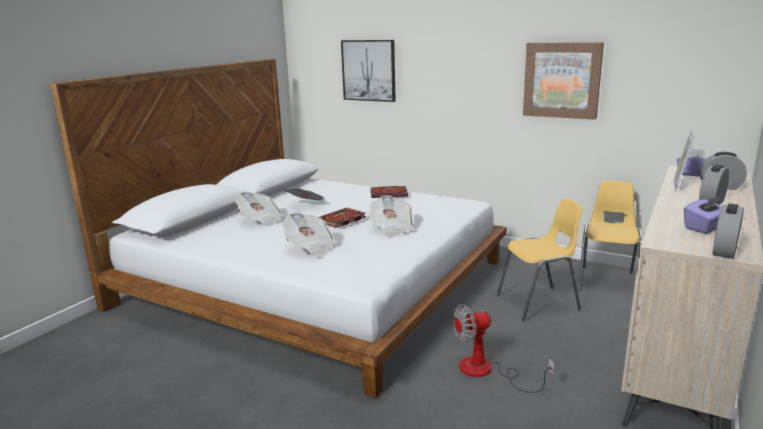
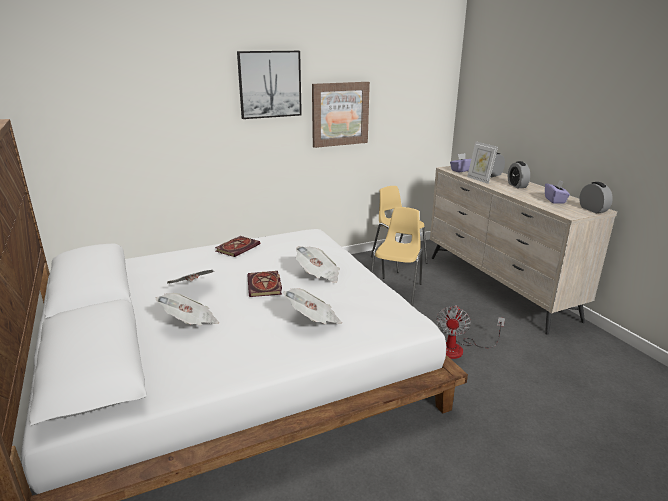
camera: 55 degrees left, 5 degrees up
picture [341,40,396,102] -> picture moved to [237,51,302,119]

